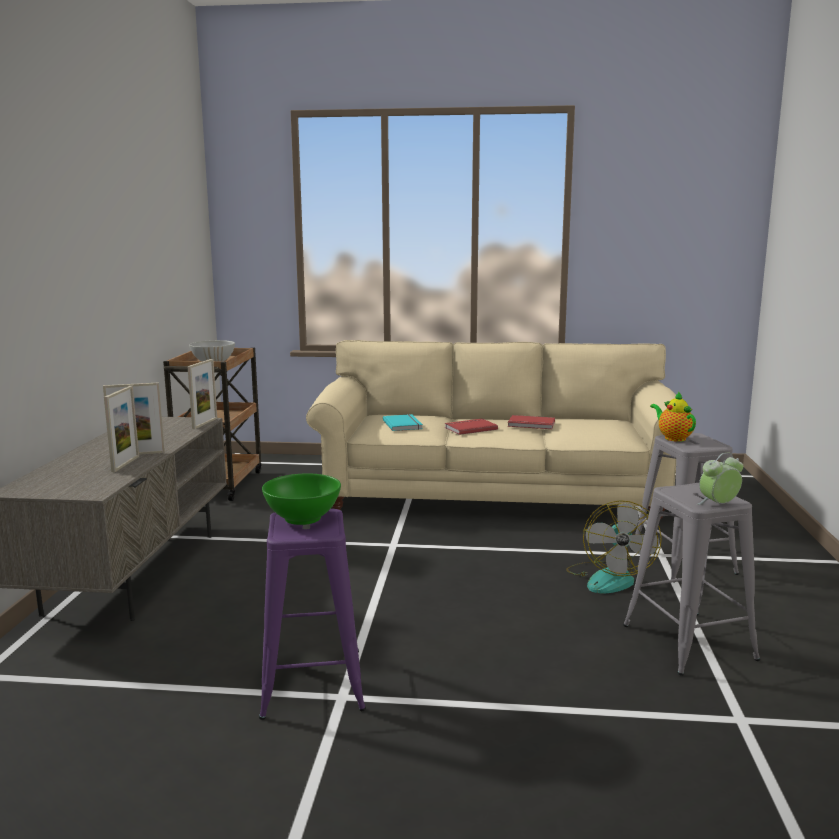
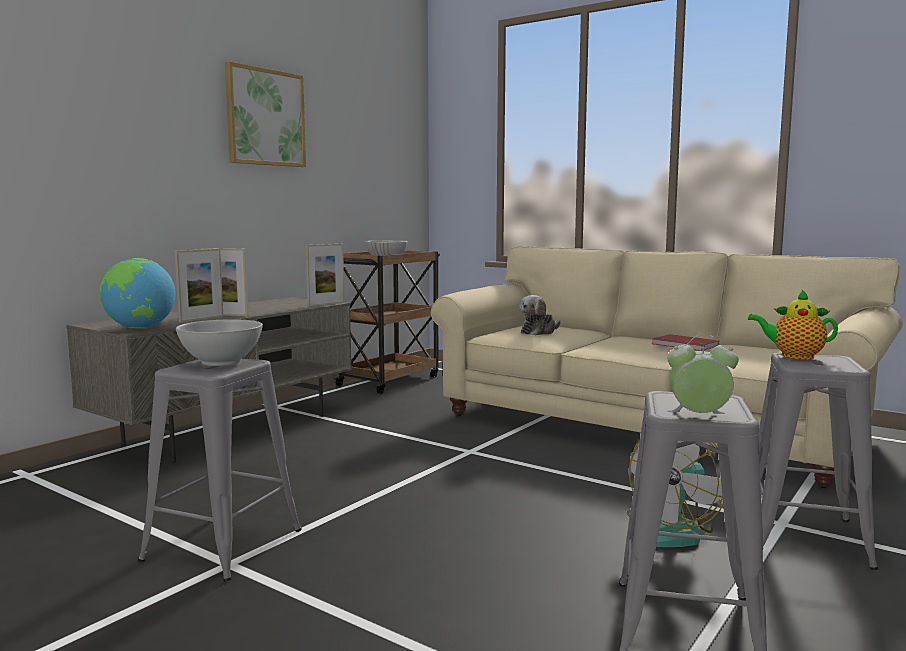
camera: 30 degrees right, 5 degrees down
purple stool [259,509,366,720] -> grey stool [138,359,302,581]
green bowl [262,473,341,525] -> white bowl [176,319,263,366]
turquoise book [383,414,423,431] -> plush toy [519,295,561,336]
red book [444,419,498,435] -> none
teapot [650,391,696,442] -> teapot turned 75 degrees counterclockwise [748,289,838,359]
none -> globe [99,258,176,329]
none -> picture [225,61,306,167]

